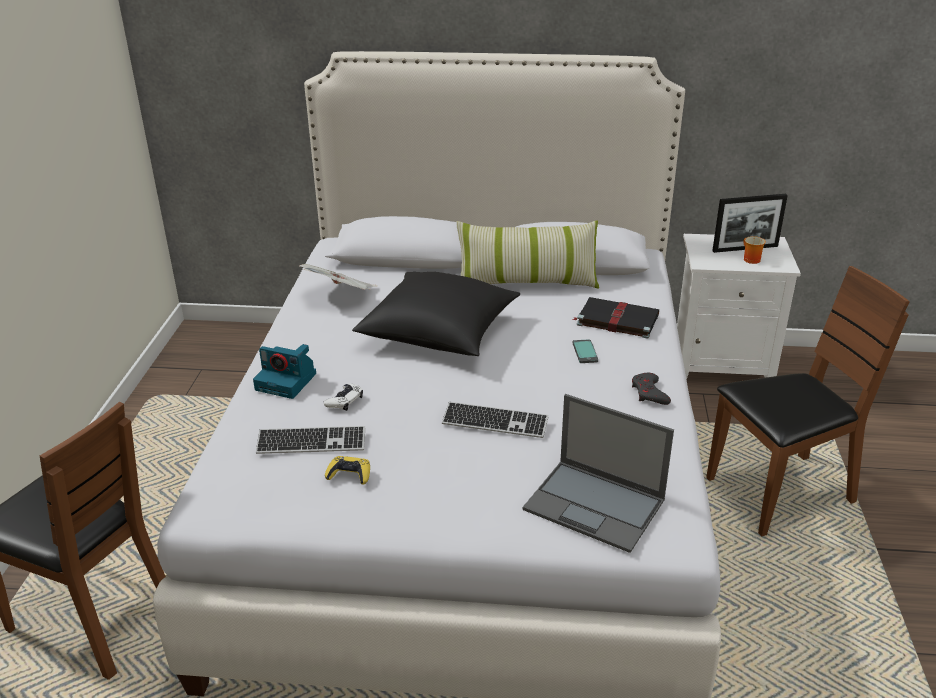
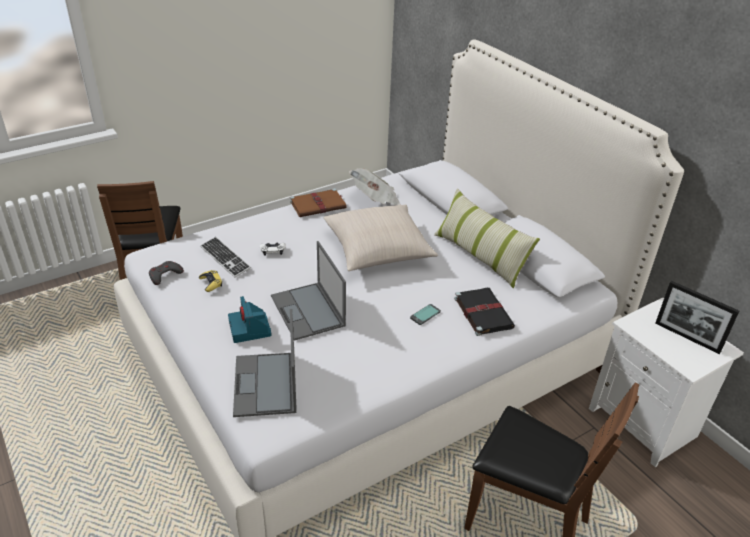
camera: 50 degrees right, 5 degrees up
camera [253,344,316,399] -> camera moved to [228,296,272,343]
black pillow [352,272,520,356] -> beige pillow [324,205,438,271]
keyboard [442,402,549,438] -> laptop [271,241,346,341]
grey game controller [632,373,671,405] -> grey game controller moved to [149,261,184,285]
mug [743,236,766,264] -> none
none -> brown book [290,188,347,217]

